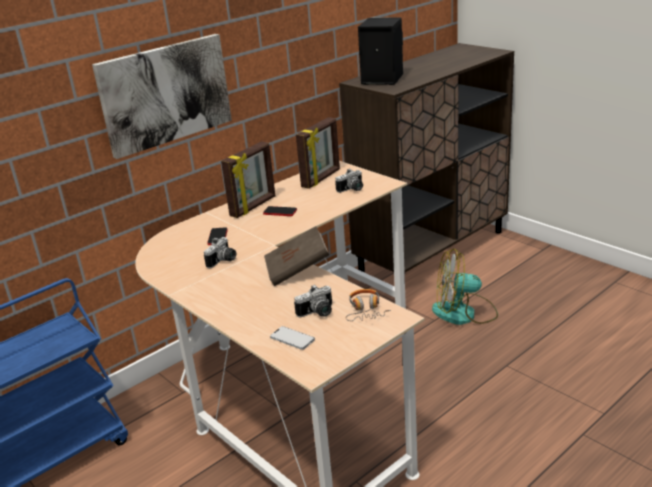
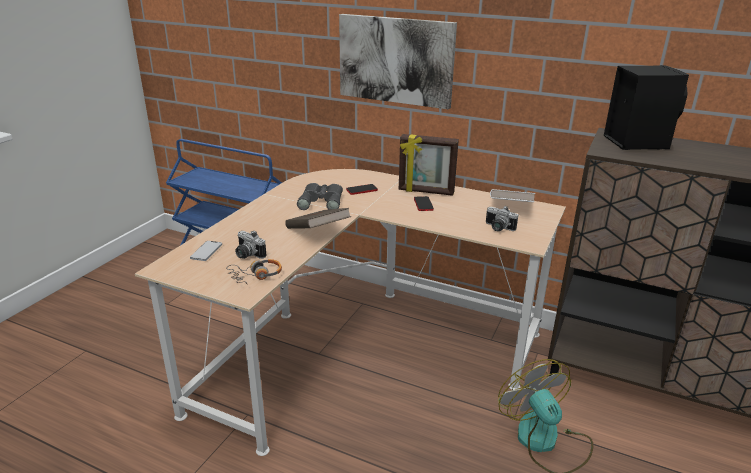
camera: 65 degrees right, 0 degrees up
camera [204,237,236,268] -> grey binoculars [297,183,343,210]
picture frame [296,117,340,189] -> white book [490,189,536,202]

